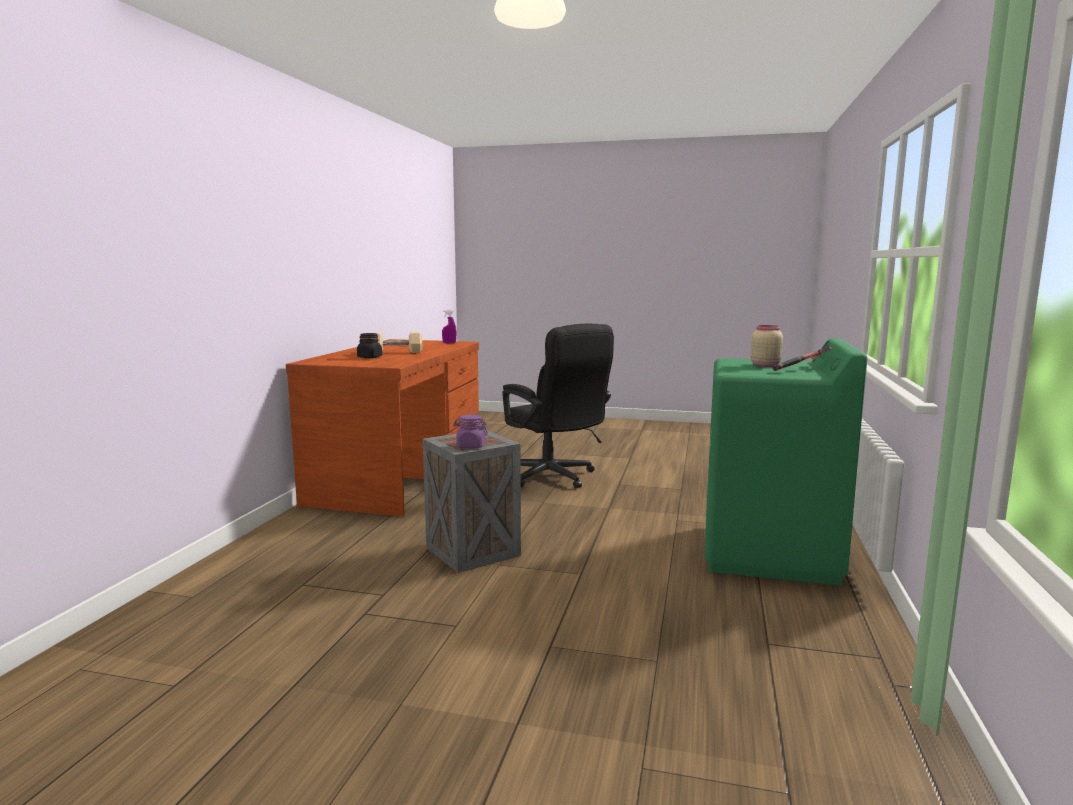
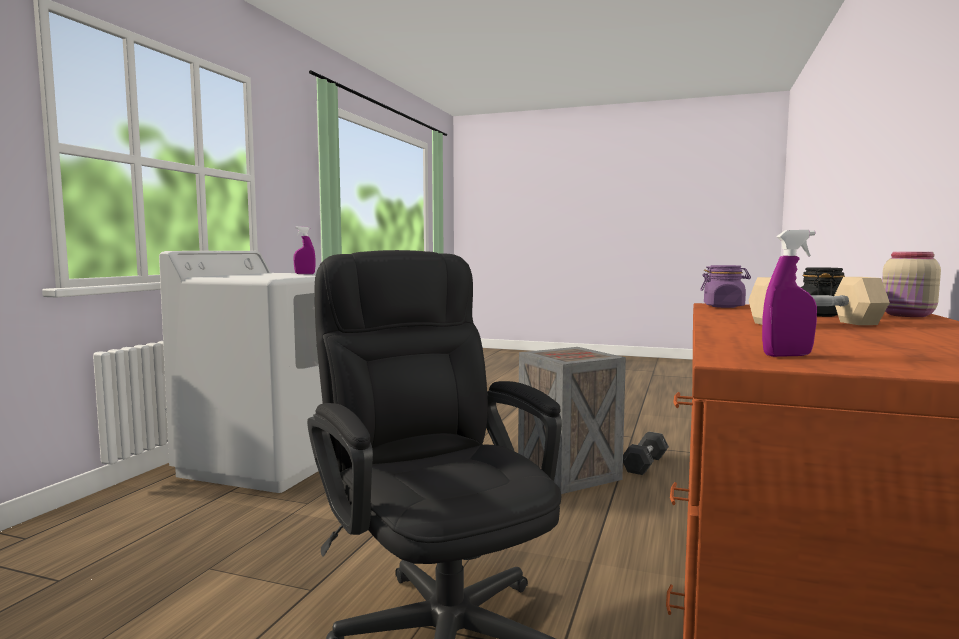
camera: 175 degrees left, 5 degrees down
purple jar [453,414,488,448] -> purple jar moved to [700,265,751,308]
green washing machine [705,339,868,586] -> white washing machine [159,251,323,493]
beige jar [751,325,783,367] -> beige jar moved to [882,252,941,317]
hammer [773,344,831,371] -> none
none -> purple spray bottle [293,226,316,274]
none -> grey dumbbell [623,431,669,475]

